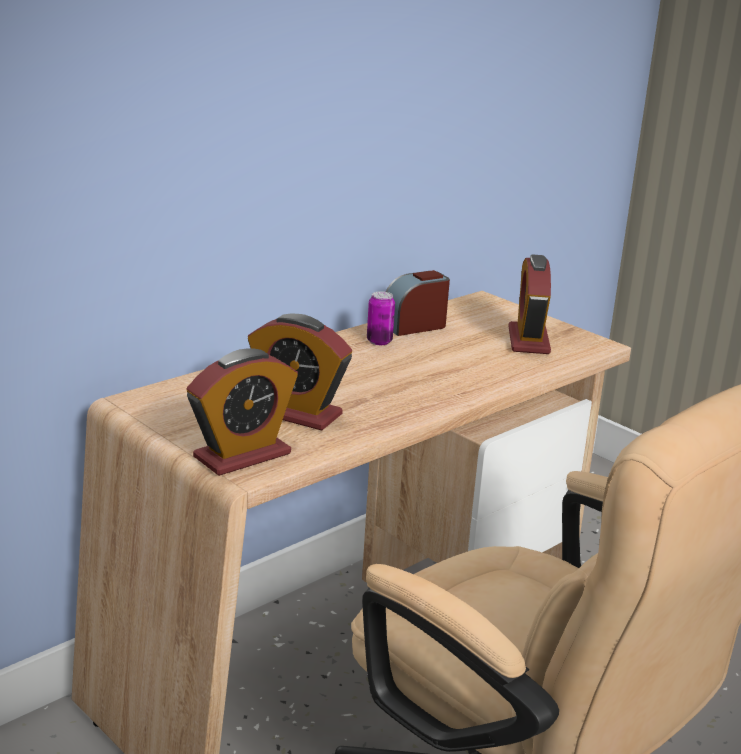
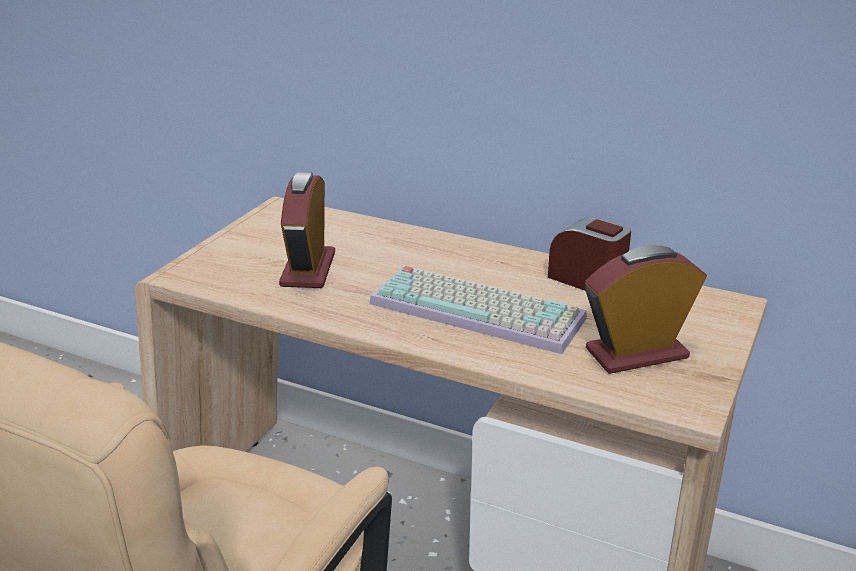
camera: 70 degrees right, 5 degrees up
alarm clock [187,349,298,476] -> none
can [367,291,395,345] -> none
none -> keyboard [370,266,587,354]

